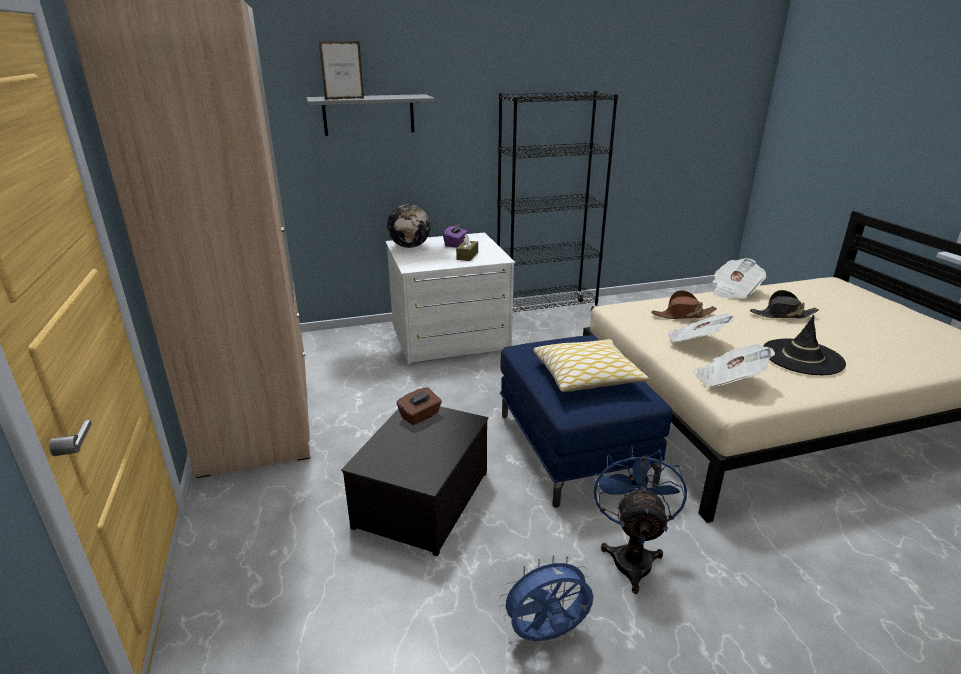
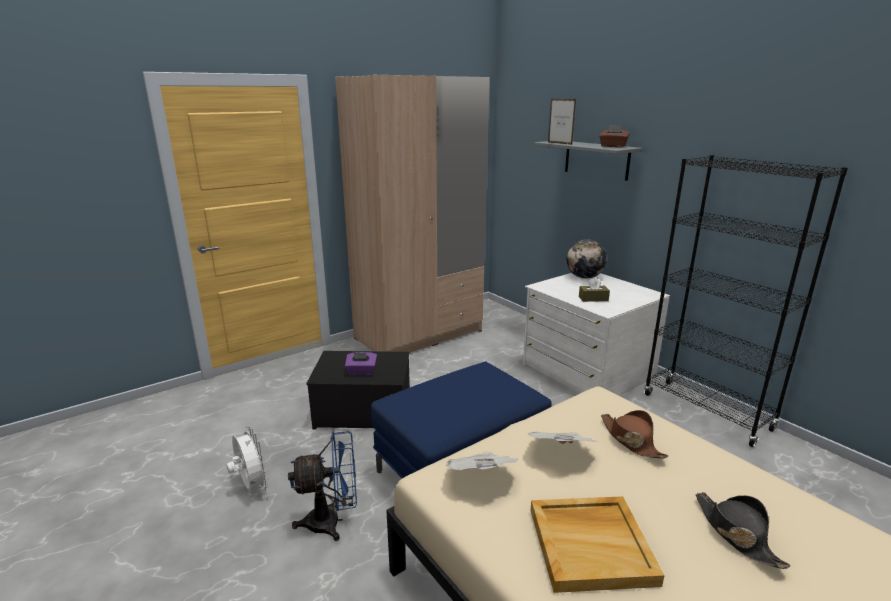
camera: 70 degrees right, 5 degrees down
brown tissue box [397,387,442,425] -> brown tissue box moved to [599,125,630,147]
purple tissue box [443,223,468,247] -> purple tissue box moved to [345,352,377,375]
blue fan [499,555,593,641] -> white fan [226,427,269,492]
pillow [533,339,649,392] -> none
newspaper [712,258,766,299] -> none
black hat [763,315,846,375] -> beige tray [531,496,664,593]

